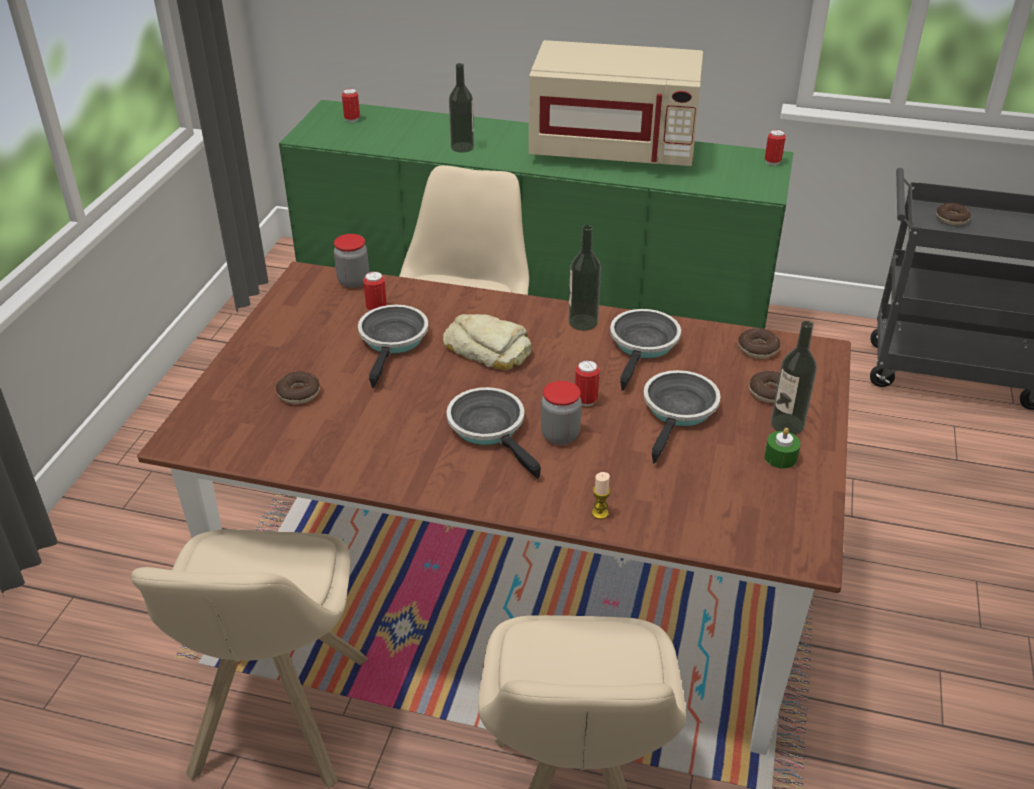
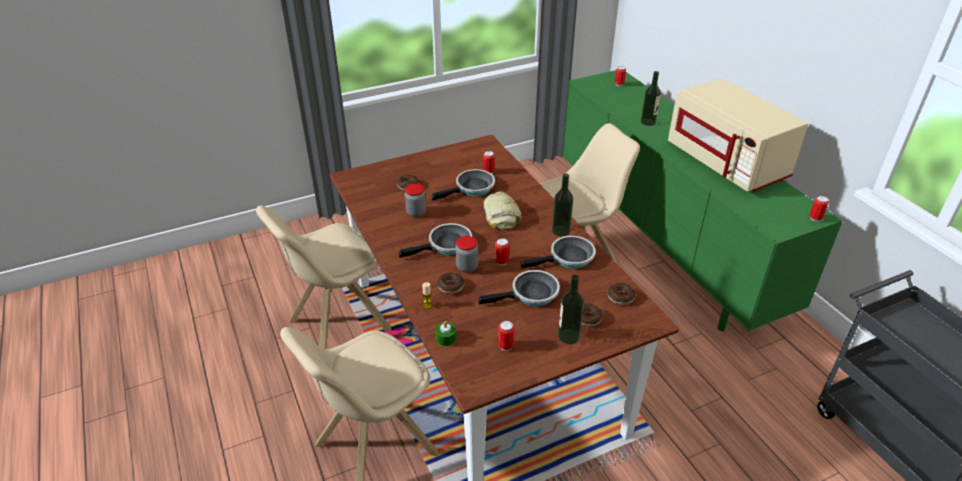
camera: 50 degrees right, 0 degrees up
jar [334,234,369,288] -> jar moved to [405,184,426,217]
frying pan [446,387,541,479] -> frying pan turned 45 degrees clockwise [399,223,472,258]
green candle [764,428,801,469] -> green candle moved to [435,321,456,346]
donut [936,203,971,225] -> donut moved to [437,272,464,294]
none -> can [498,321,514,351]

